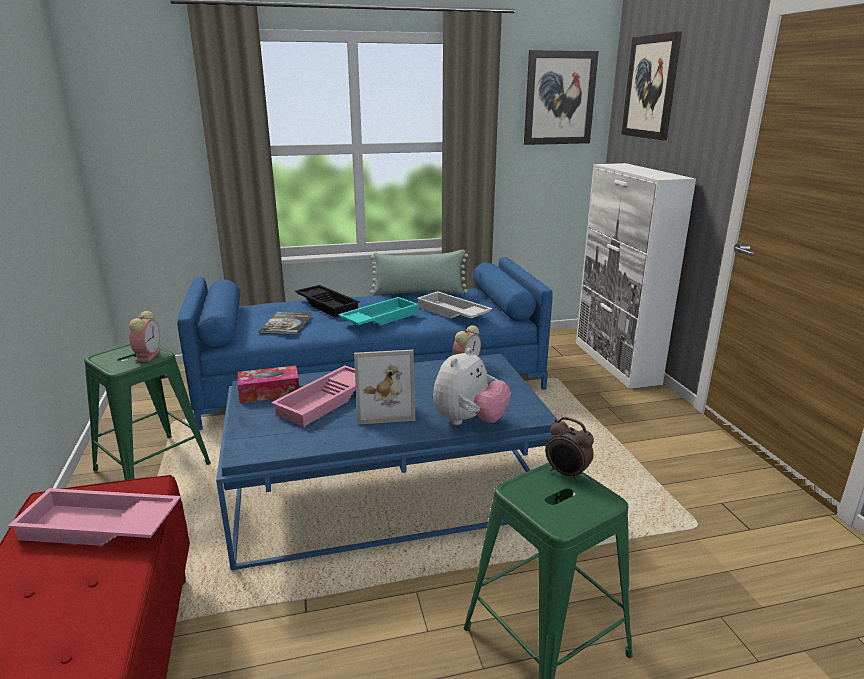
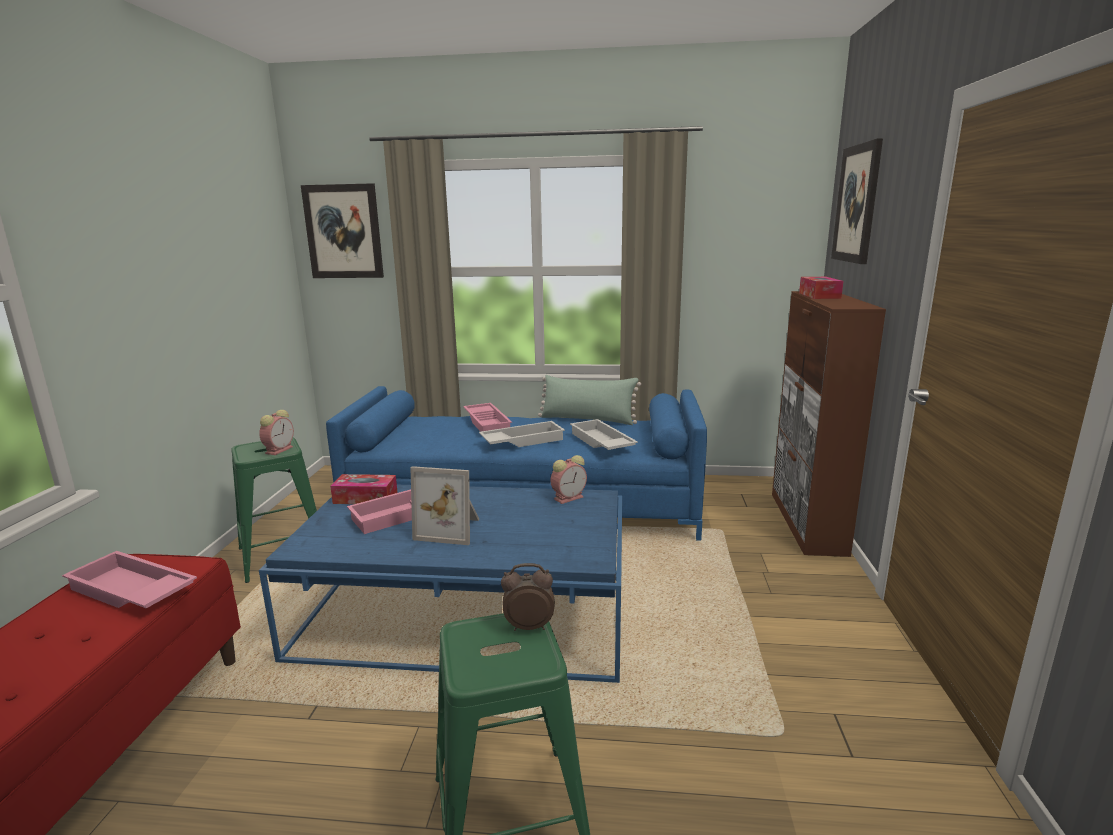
camera: 20 degrees right, 5 degrees down
book [259,311,312,335] -> none
black tray [295,285,360,317] -> pink tray [463,403,512,432]
turquoise tray [338,297,419,325] -> white tray [479,421,565,447]
plush toy [433,348,511,425] -> none
picture [524,50,599,145] -> picture moved to [301,183,384,278]
alarm clock [545,417,594,482] -> alarm clock turned 120 degrees clockwise [501,563,555,631]
white cabinet [576,163,696,389] -> brown cabinet [772,291,886,557]
none -> tissue box [799,277,843,299]

